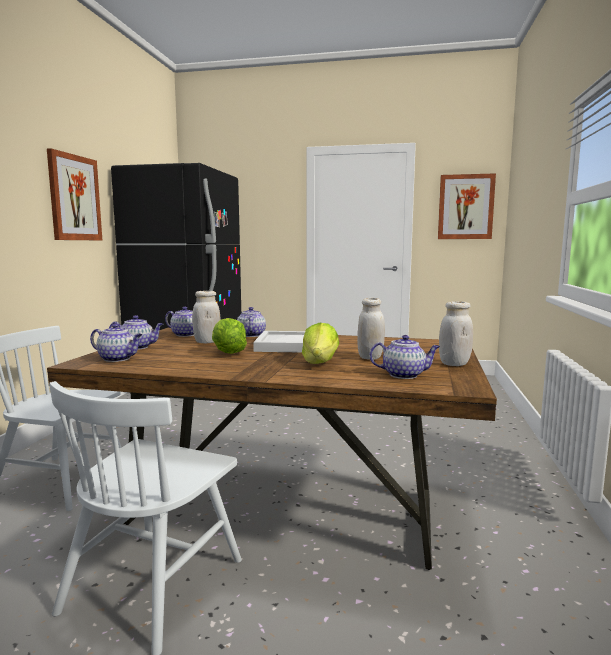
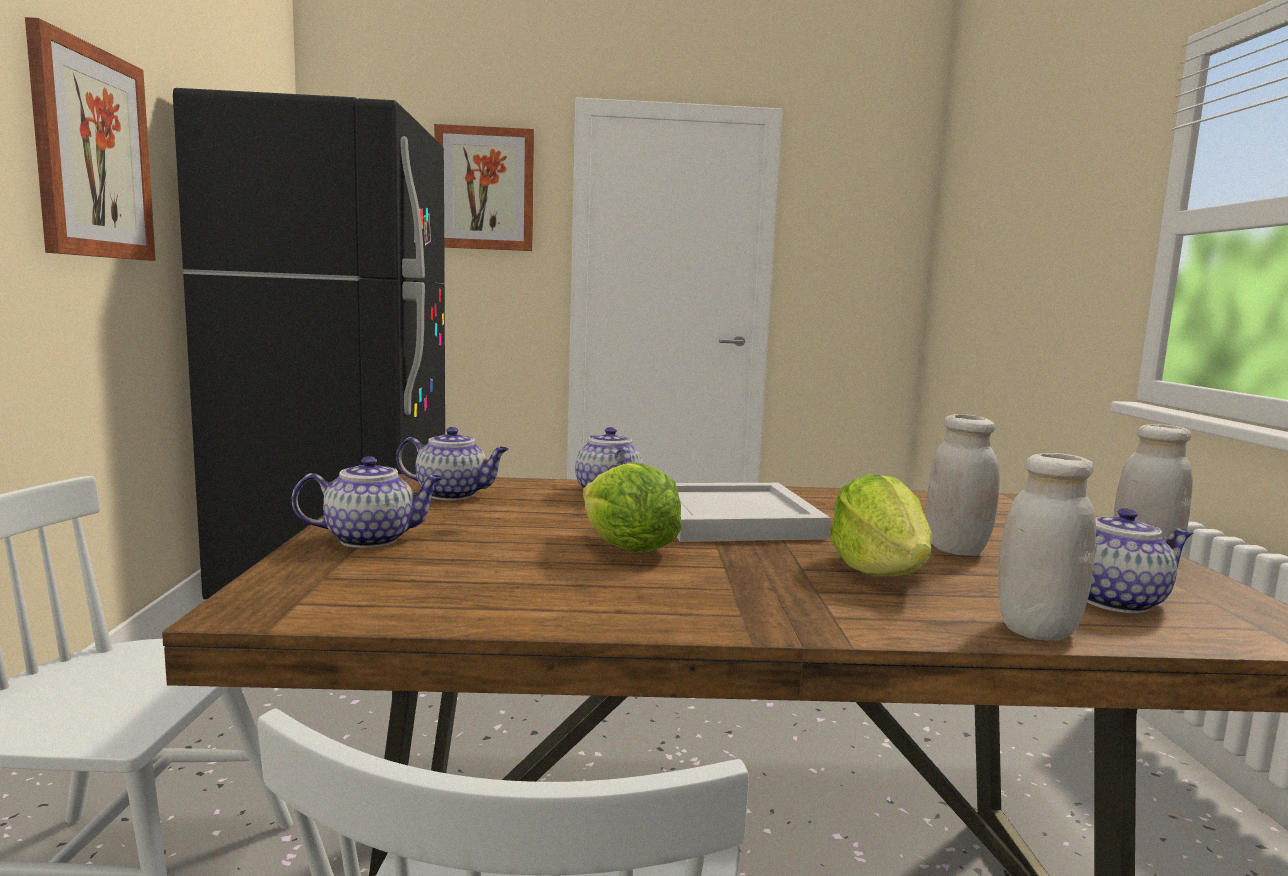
camera: 15 degrees left, 0 degrees up
teapot [90,323,142,362] -> none
white jar [192,291,221,343] -> white jar moved to [998,453,1096,641]
picture [438,173,496,239] -> picture moved to [434,124,534,251]

